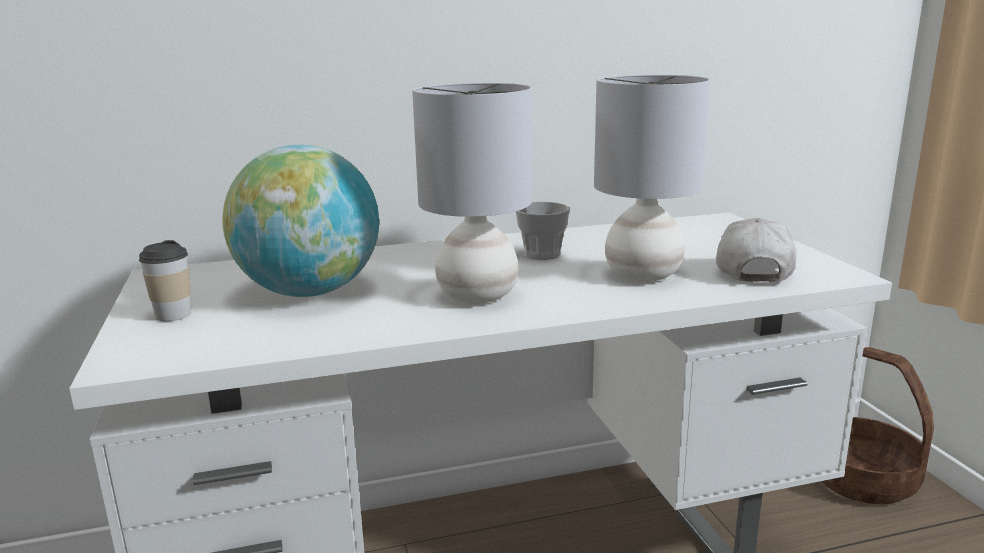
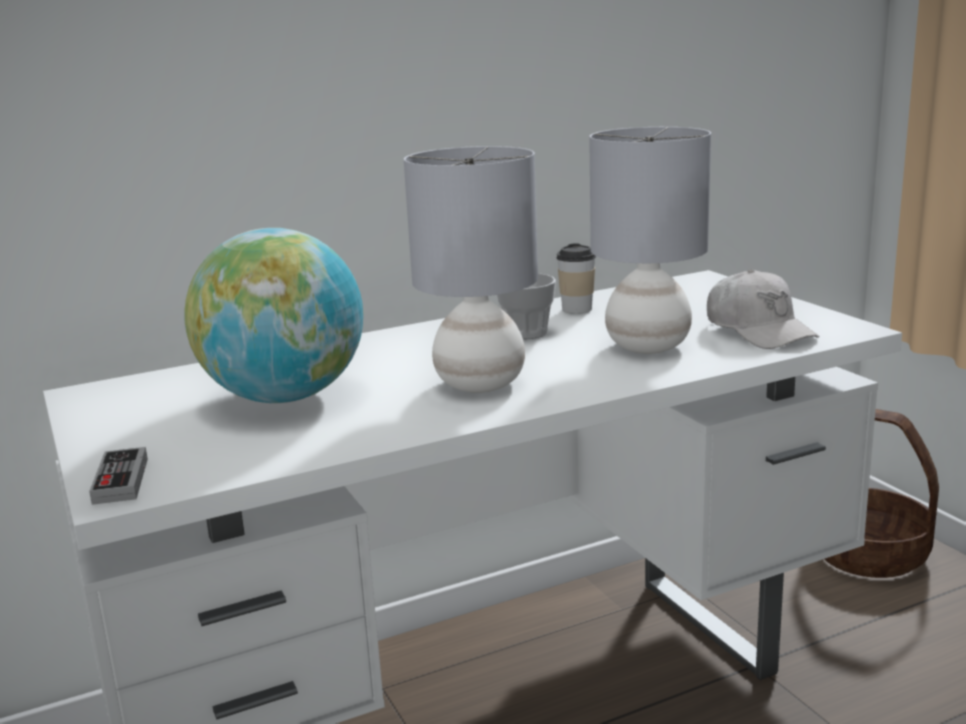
camera: 10 degrees left, 0 degrees up
cup [139,240,191,321] -> cup moved to [557,243,596,314]
white cap [716,218,797,282] -> white cap turned 150 degrees clockwise [707,269,820,349]
none -> game controller [89,447,148,505]

